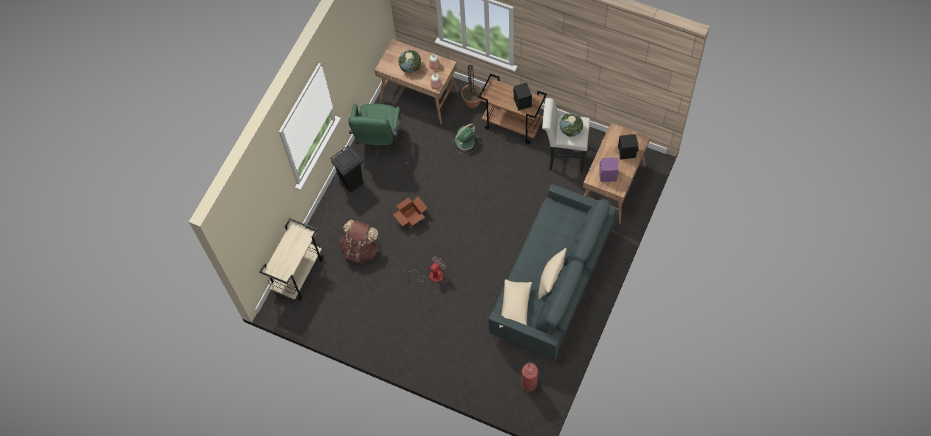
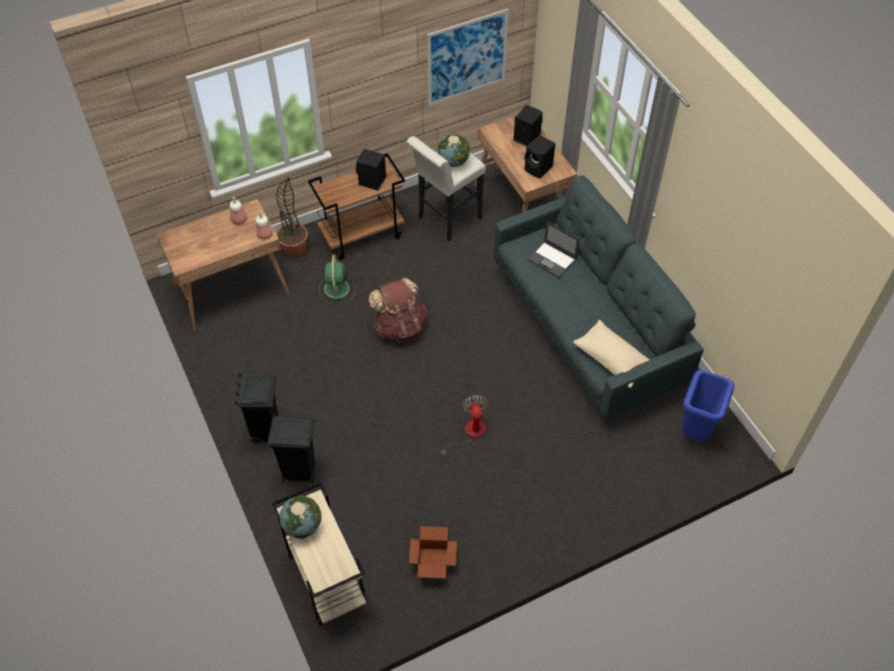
camera: 55 degrees left, 10 degrees down
brown backpack [340,220,378,264] -> brown backpack moved to [369,278,428,344]
green office chair [348,103,404,160] -> none
cardboard box [393,197,427,227] -> cardboard box moved to [409,526,457,579]
globe [398,50,421,73] -> globe moved to [280,496,321,539]
fire extinguisher [521,362,538,391] -> blue trash can [681,370,734,442]
beige pillow [538,248,566,299] -> none
purple speaker [600,158,618,182] -> black speaker [525,135,555,179]
none -> black trash can [267,416,315,484]
none -> picture [427,9,509,106]
none -> laptop [527,221,580,278]

